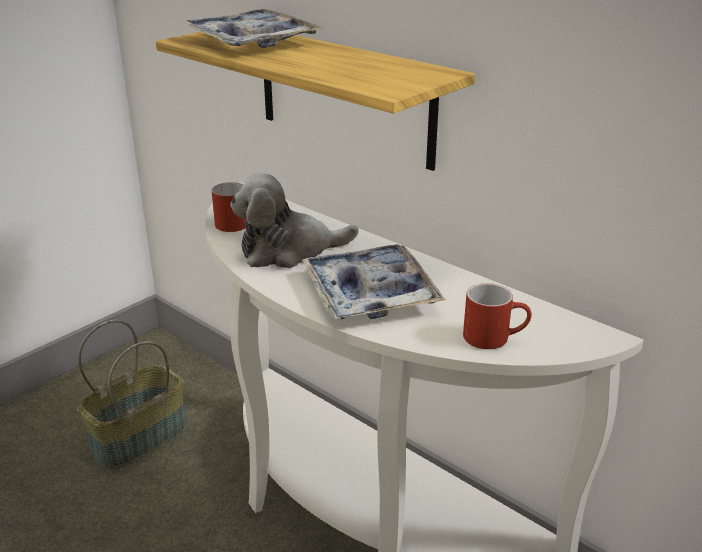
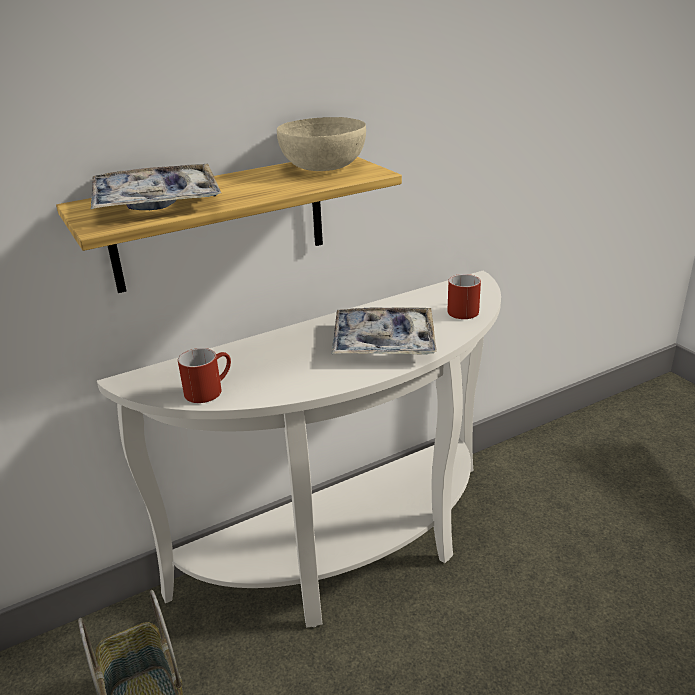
camera: 70 degrees left, 0 degrees up
plush toy [230,173,359,268] -> none
none -> beige bowl [277,117,366,171]

